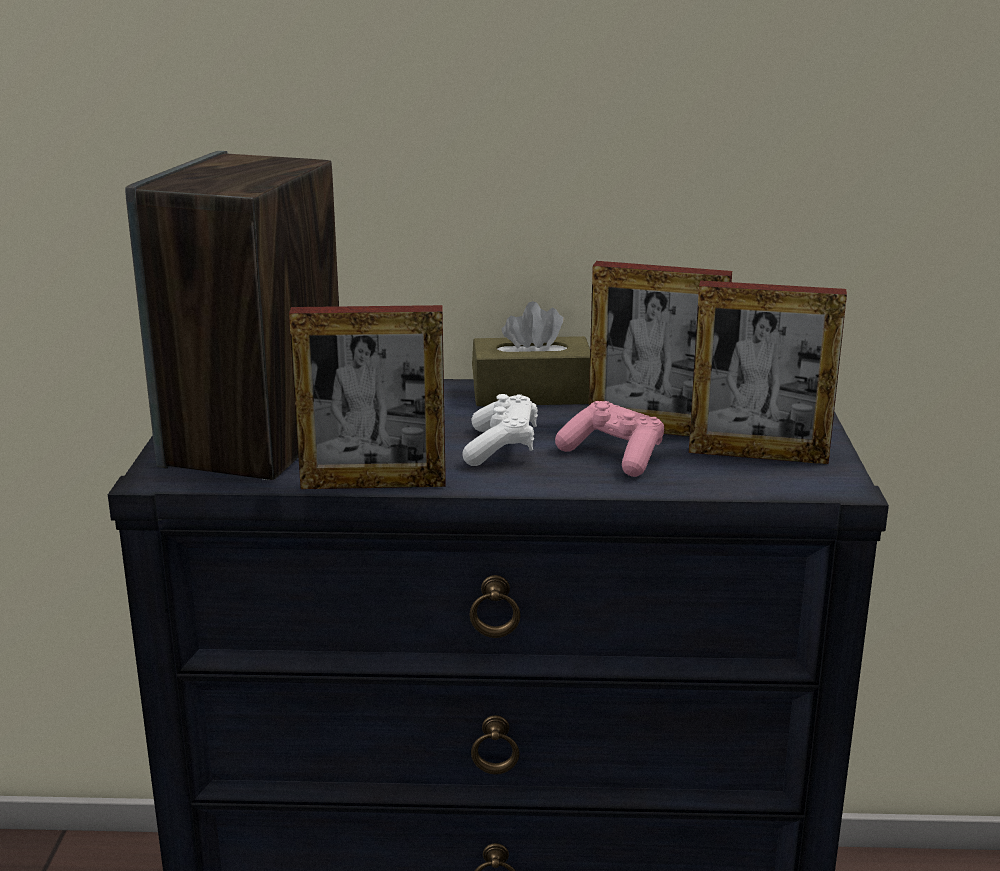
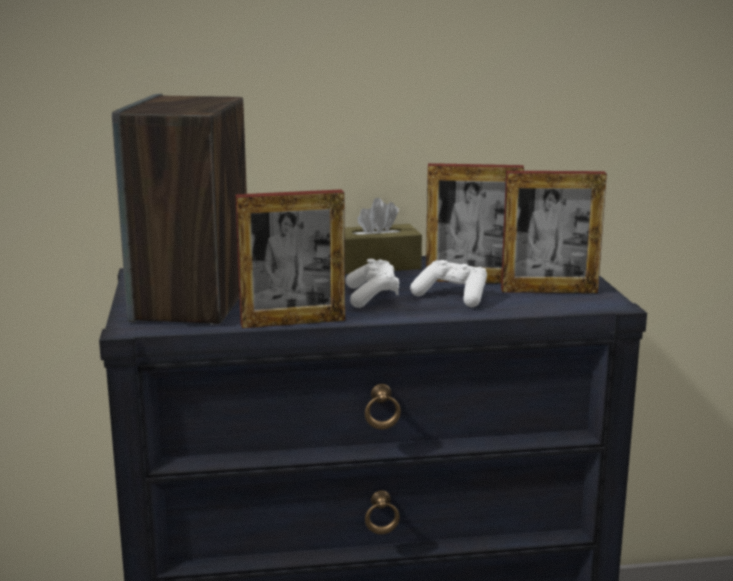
camera: 10 degrees left, 5 degrees down
pink game controller [555,401,664,477] -> white game controller [410,260,487,307]

